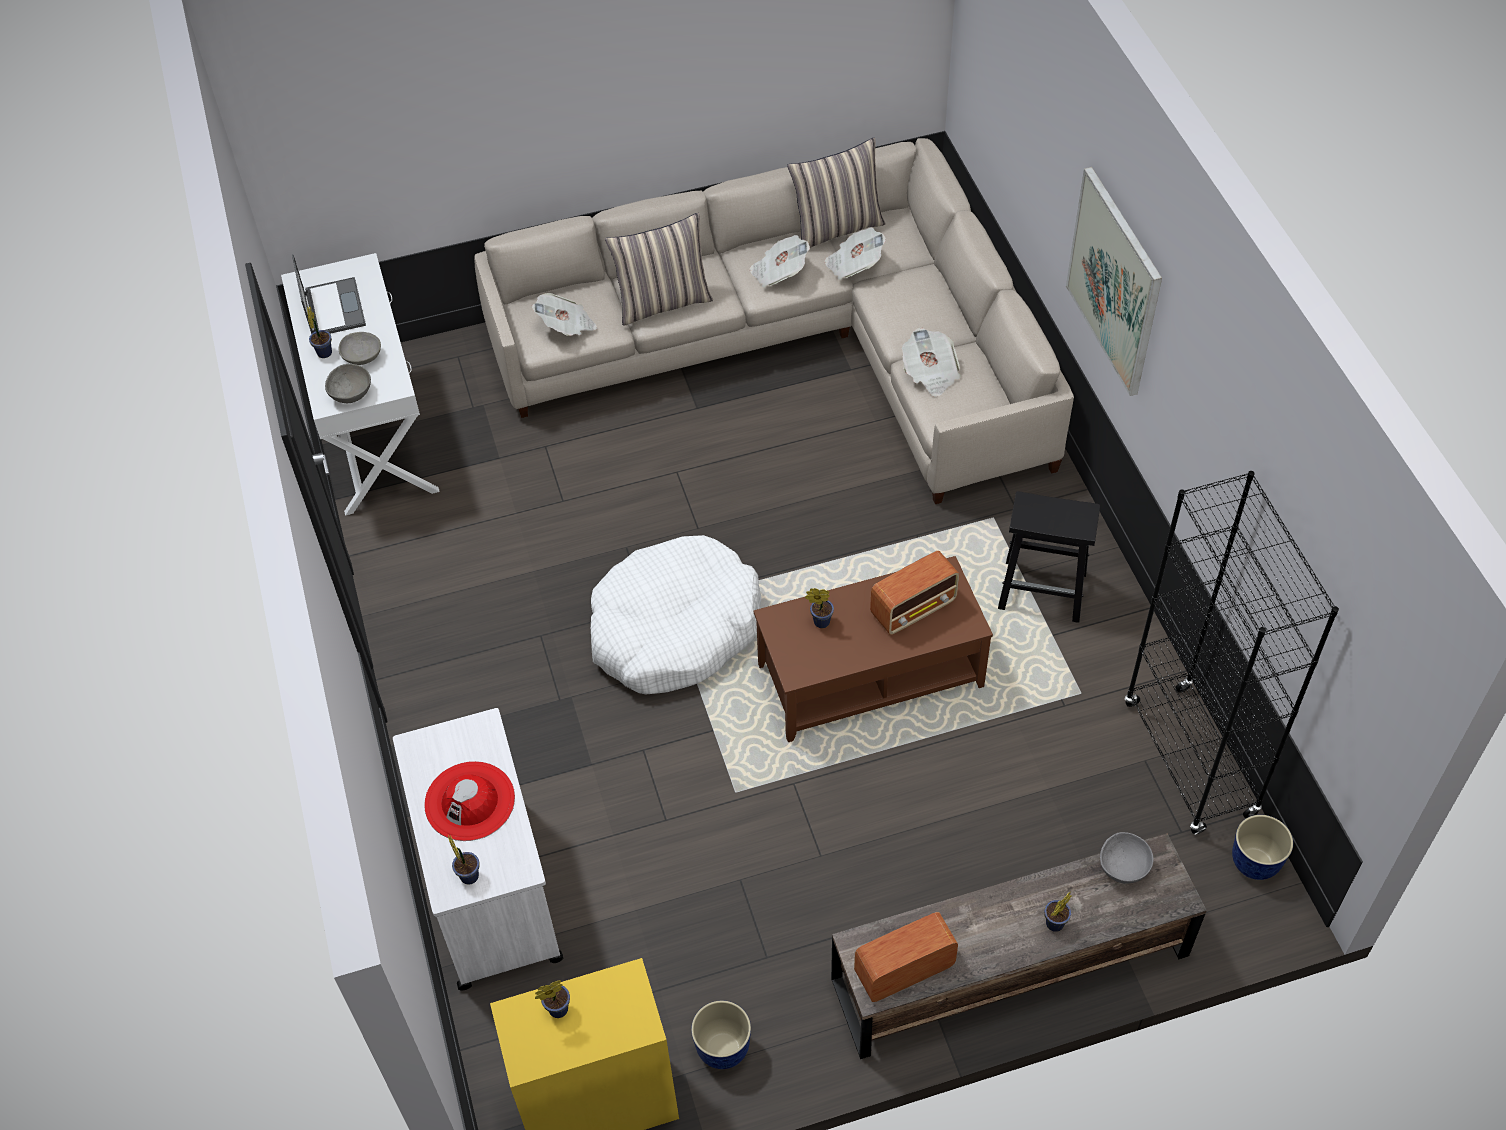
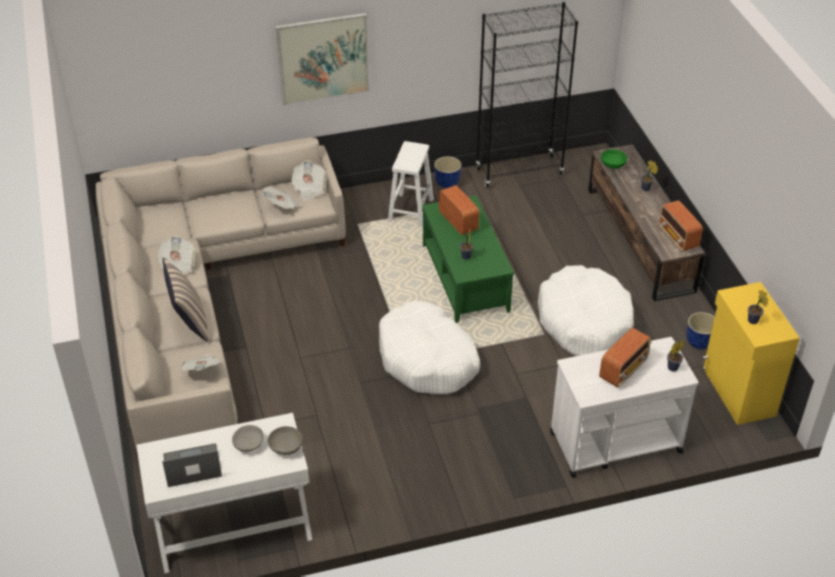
camera: 90 degrees left, 10 degrees down
potted plant [307,306,332,358] -> none
red hat [424,761,515,841] -> radio [599,328,651,388]
brown coffee table [754,556,993,742] -> green coffee table [422,196,514,323]
pillow [787,138,885,248] -> none
newspaper [824,228,886,280] -> newspaper moved to [291,161,326,201]
black stool [998,491,1100,623] -> white stool [388,141,434,227]
grey bowl [1100,832,1154,883] -> green bowl [601,149,627,169]
planter [1232,815,1293,880] -> planter moved to [434,156,461,188]
none -> white dog bed [538,265,634,356]

